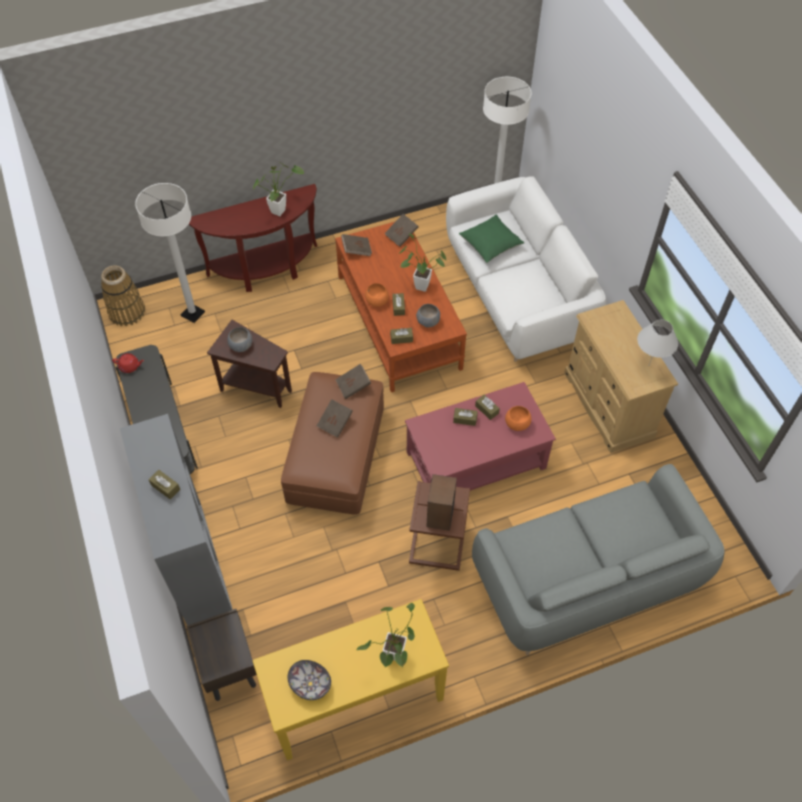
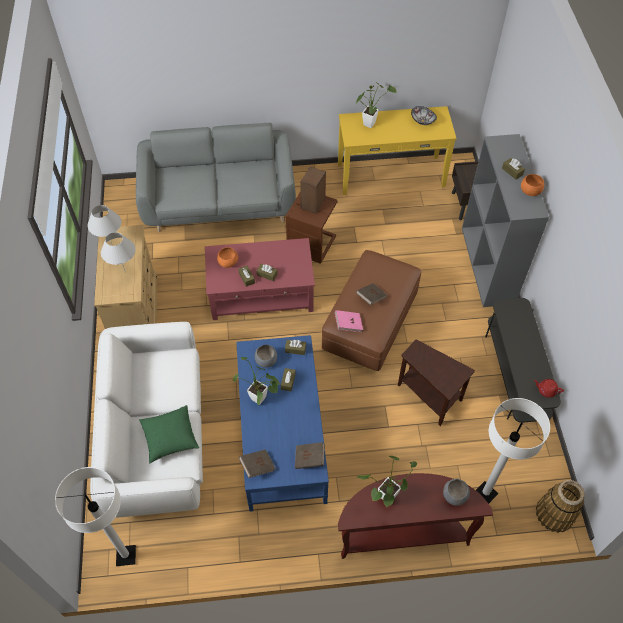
camera: 165 degrees left, 0 degrees up
grey bowl [227,327,252,352] -> grey bowl moved to [443,479,470,506]
brown coffee table [335,221,467,392] -> blue coffee table [236,335,329,512]
brown book [335,364,371,399] -> pink book [335,310,363,332]
orange bowl [365,283,389,307] -> orange bowl moved to [521,174,544,196]
none -> white table lamp [101,232,136,273]

